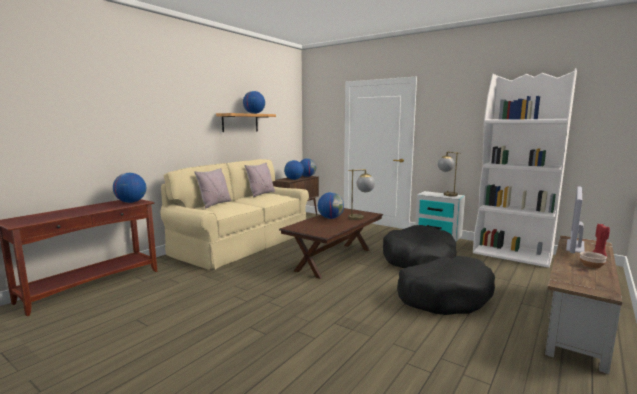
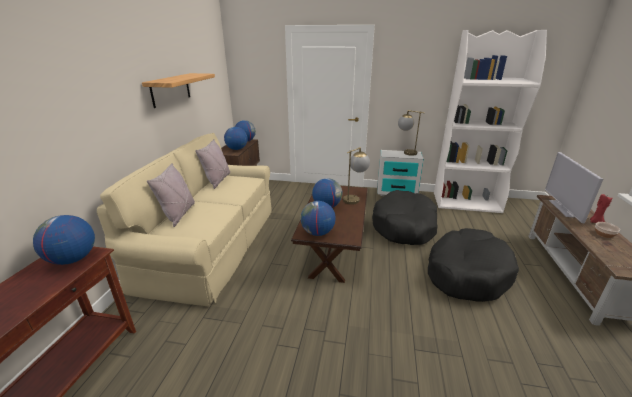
camera: 25 degrees left, 15 degrees up
globe [243,91,265,114] -> globe moved to [300,201,336,236]

